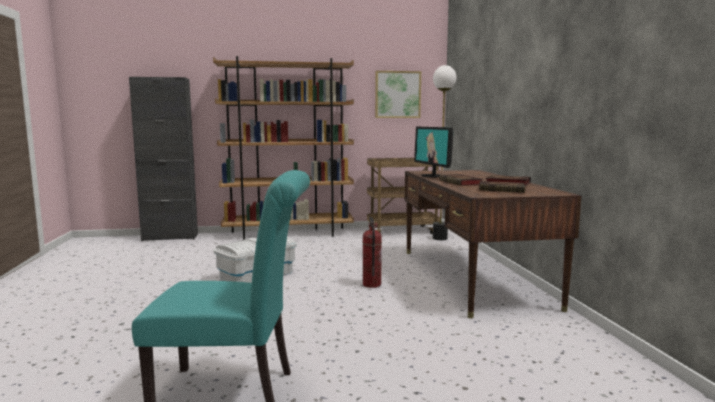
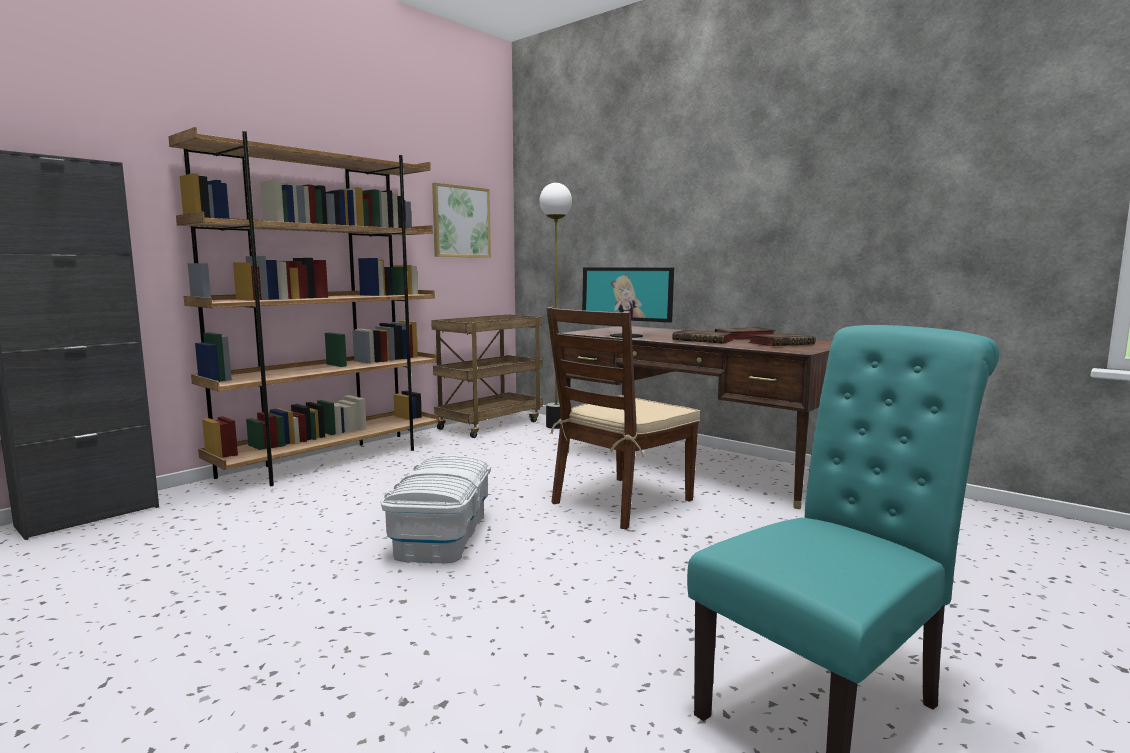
camera: 40 degrees left, 0 degrees up
fire extinguisher [362,217,382,288] -> brown chair [546,307,700,530]

